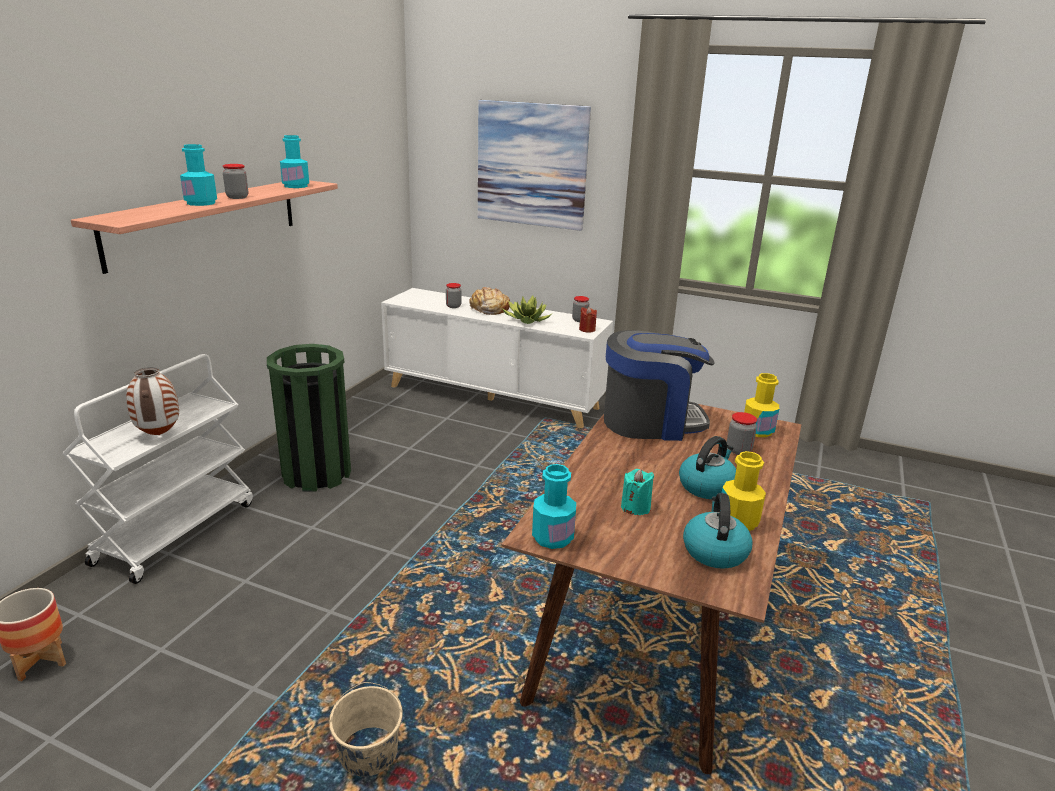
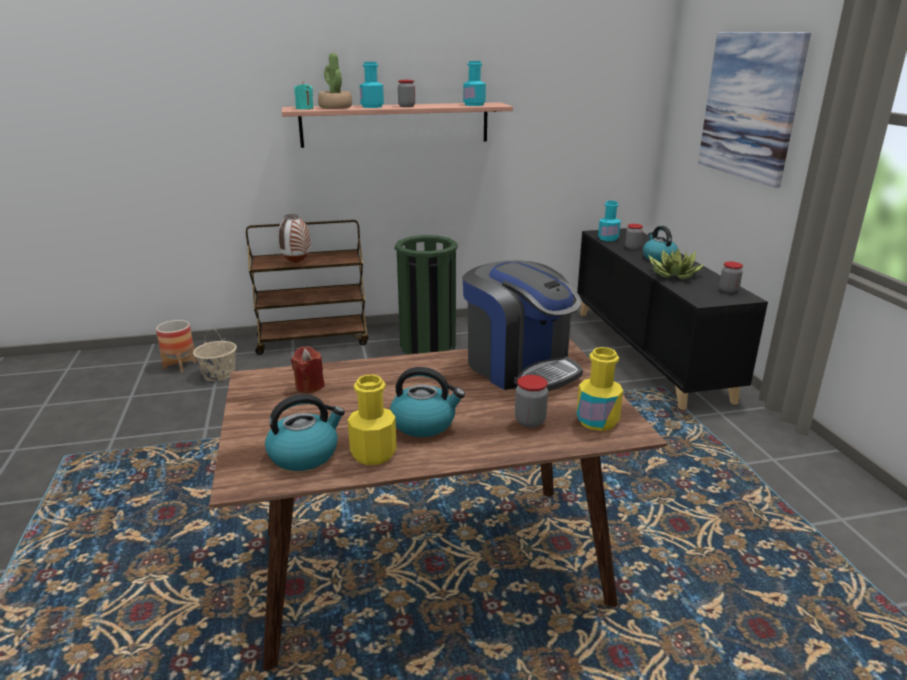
camera: 55 degrees right, 0 degrees up
white cart [62,354,253,584] -> brown cart [246,220,368,355]
beige bucket [329,682,403,776] -> beige bucket moved to [193,328,237,381]
white cabinet [381,288,613,428] -> black cabinet [577,228,768,410]
bread [469,287,510,315] -> kettle [643,226,678,262]
turquoise bottle [532,464,576,549] -> turquoise bottle moved to [598,201,621,241]
red candle [579,307,597,333] -> red candle moved to [291,346,325,393]
turquoise candle [621,469,654,515] -> turquoise candle moved to [294,82,313,110]
none -> potted plant [318,53,352,109]

